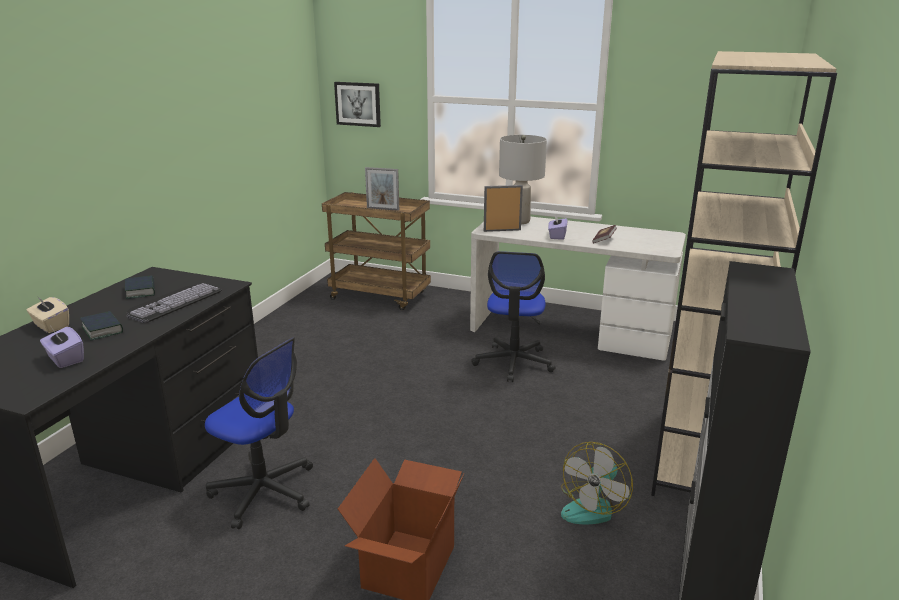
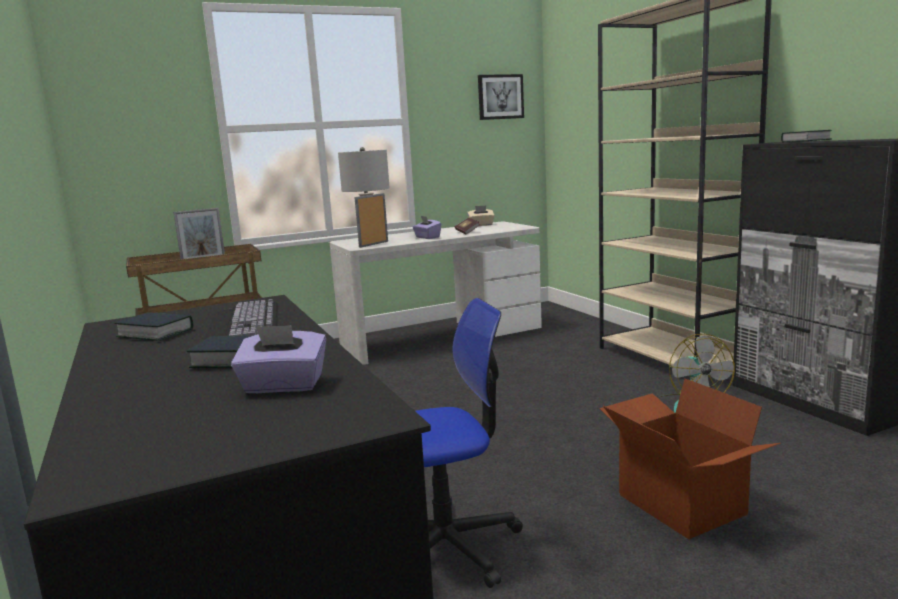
camera: 45 degrees left, 10 degrees down
beige tissue box [26,296,69,333] -> beige tissue box moved to [467,206,495,226]
picture [334,82,381,127] -> picture moved to [478,74,524,120]
office chair [471,251,556,382] -> none
none -> book [781,130,832,142]

